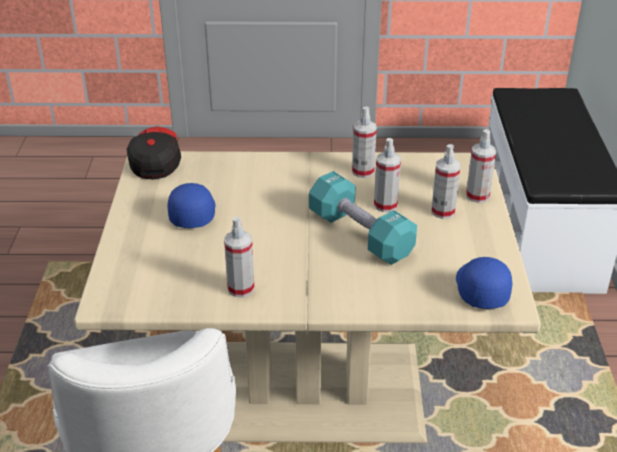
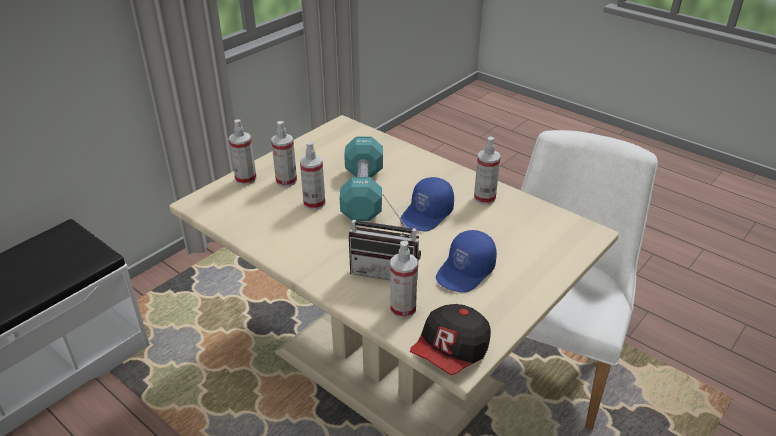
camera: 140 degrees left, 0 degrees up
spray bottle [352,106,377,178] -> spray bottle moved to [390,240,418,319]
blue cap [456,257,512,309] -> blue cap moved to [400,177,454,231]
none -> radio [349,194,421,281]

